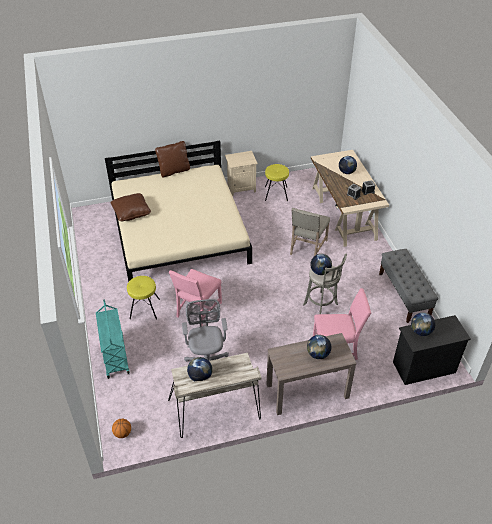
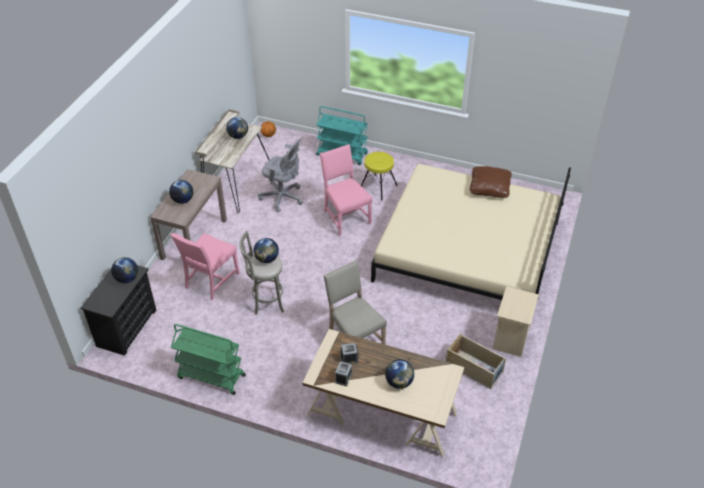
camera: 125 degrees right, 0 degrees up
brown pillow [155,141,190,178] -> none
yellow stool [265,164,289,201] -> beige storage box [446,333,506,389]
grey bench [379,249,438,323] -> green cart [171,324,246,395]

